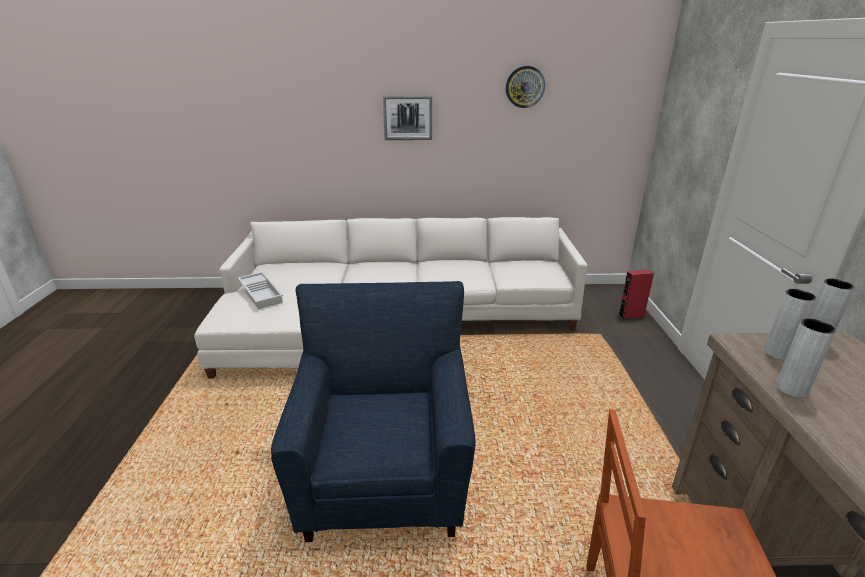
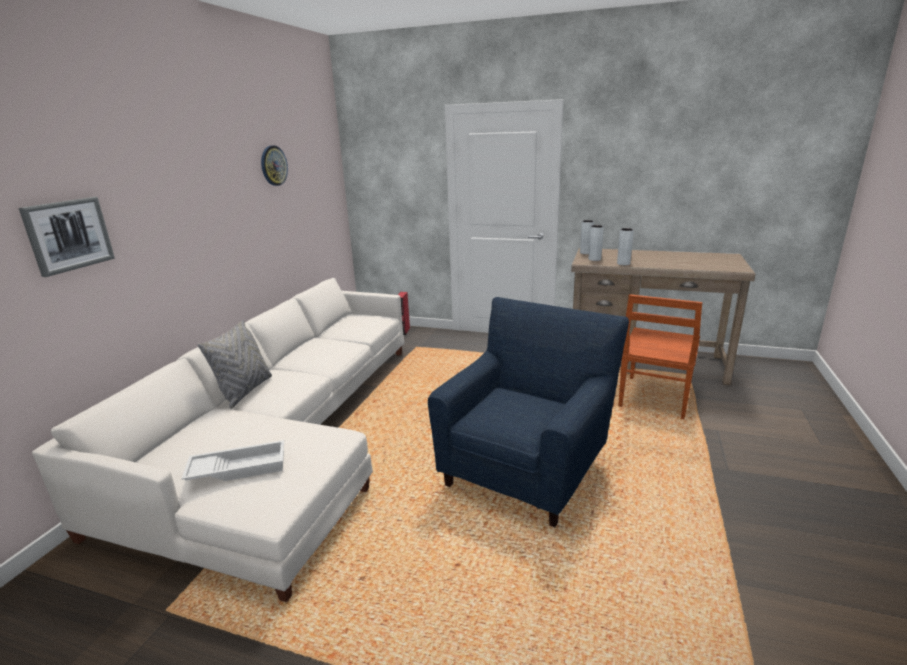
camera: 70 degrees left, 5 degrees down
blue armchair [271,281,475,542] -> blue armchair turned 105 degrees clockwise [428,297,629,527]
picture [383,96,432,140] -> picture moved to [19,197,115,277]
none -> grey pillow [197,320,272,409]

